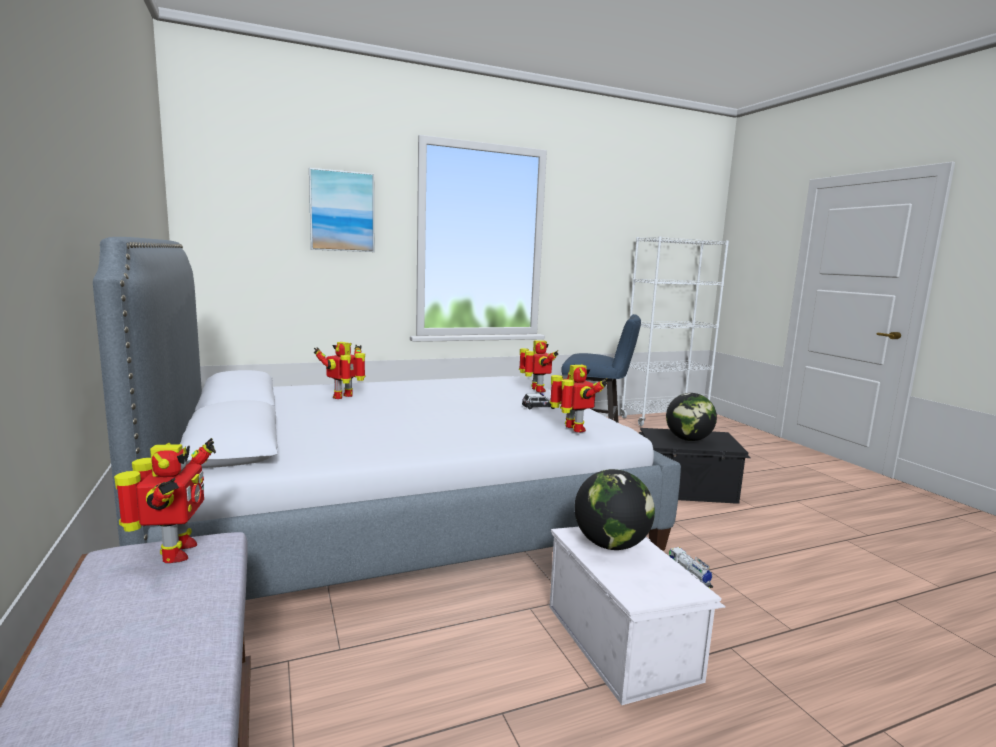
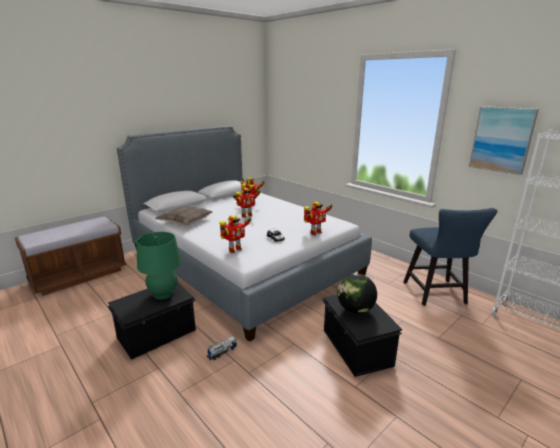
camera: 70 degrees right, 10 degrees up
toy robot [114,438,216,563] -> toy robot moved to [233,187,261,218]
picture [309,168,374,252] -> picture moved to [469,106,539,175]
white storage box [549,527,726,705] -> black storage box [107,282,196,360]
globe [574,469,655,550] -> green table lamp [136,232,181,300]
none -> pillow [155,206,212,225]

